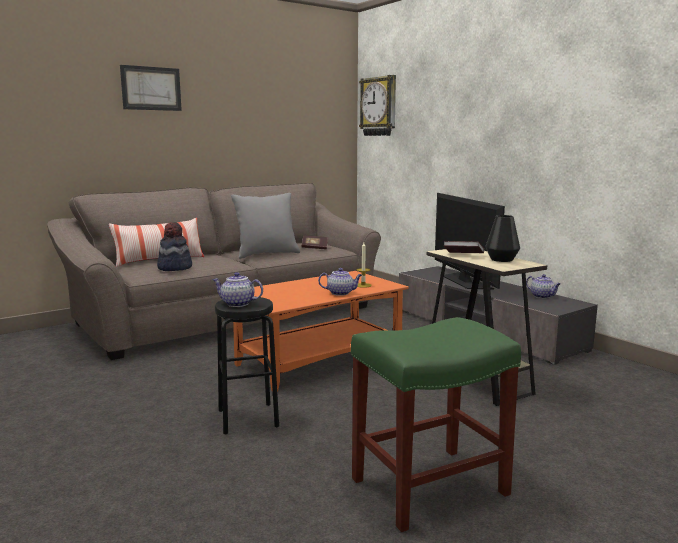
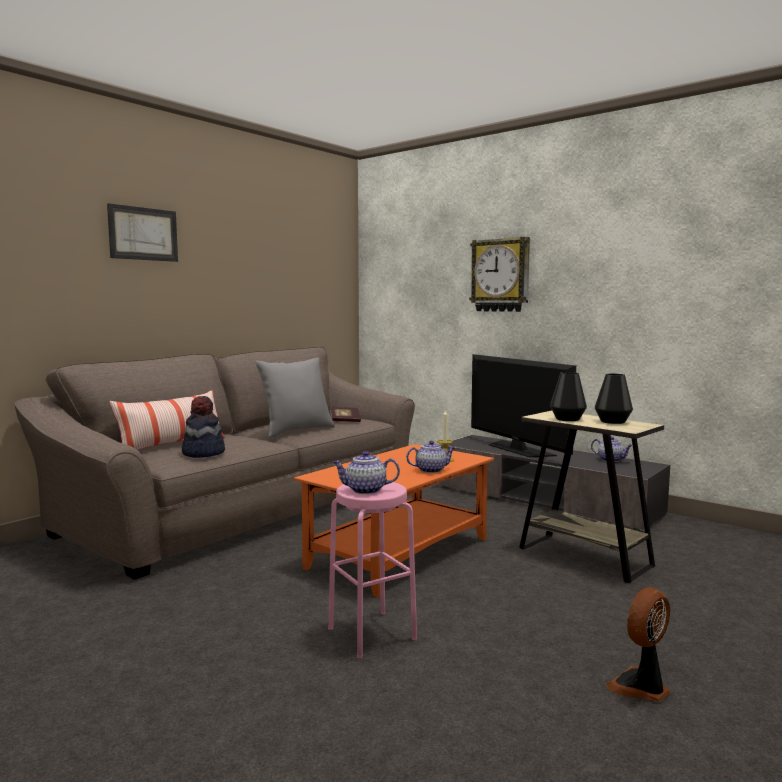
camera: 15 degrees left, 5 degrees down
black stool [215,297,279,434] -> pink stool [328,482,417,658]
green stool [351,317,521,532] -> fan [606,587,671,702]
wall clock [359,75,396,136] -> wall clock moved to [469,237,530,312]
book [444,241,484,253] -> black vase [550,372,587,421]

